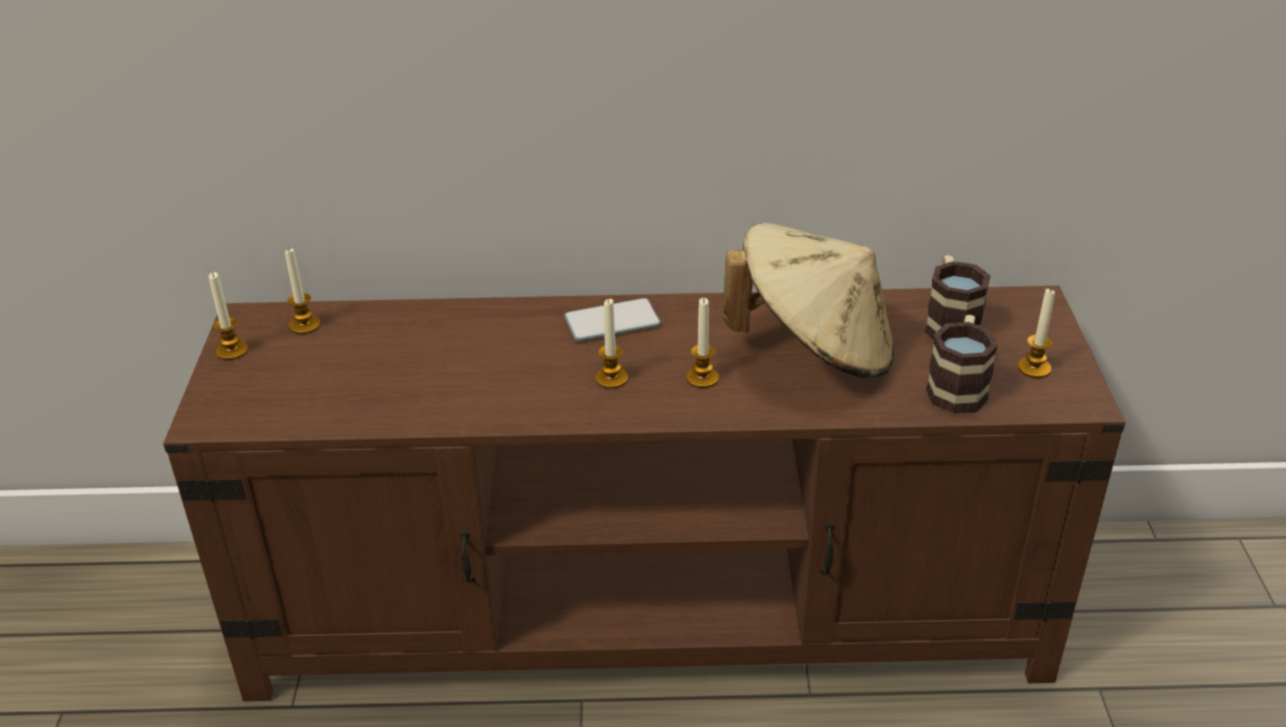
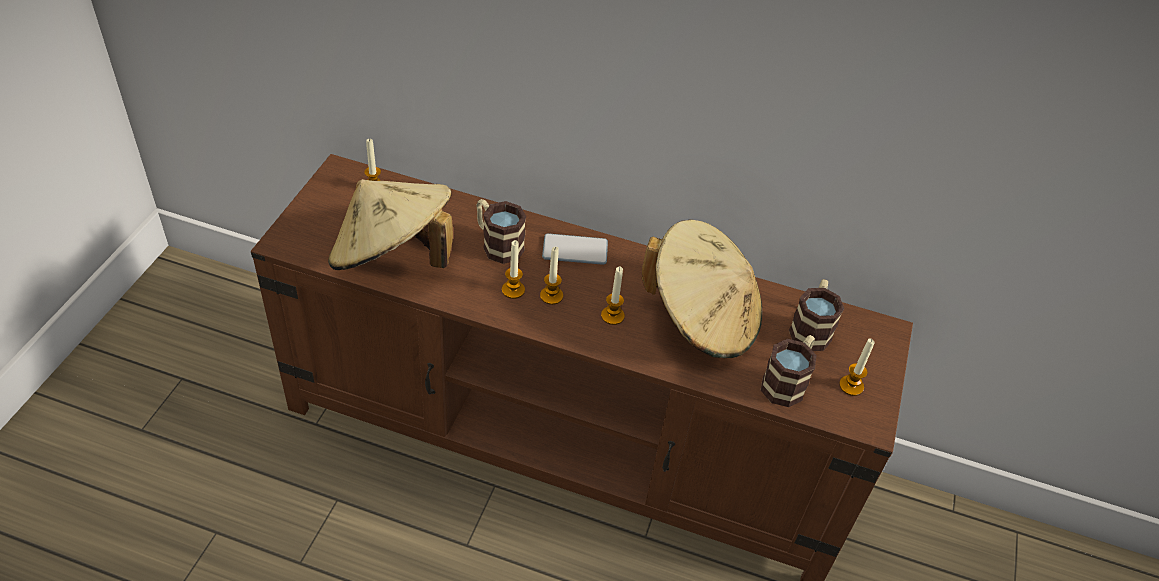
camera: 15 degrees right, 10 degrees up
candle [209,272,248,360] -> candle moved to [502,240,525,299]
none -> beige hat [328,179,453,270]
none -> mug [476,199,526,264]

